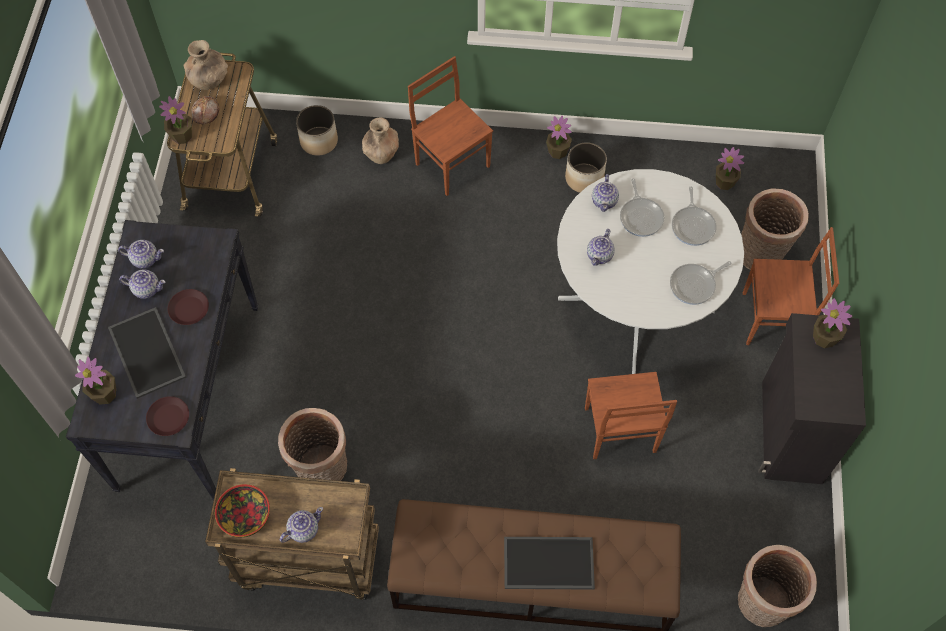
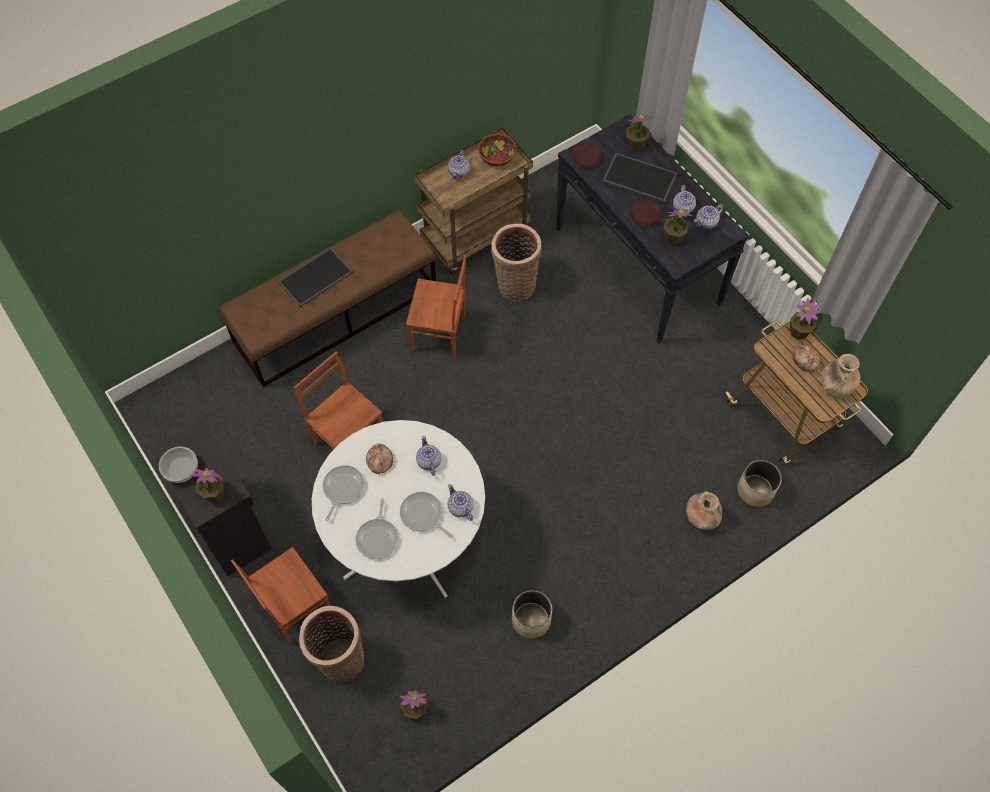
camera: 140 degrees right, 0 degrees up
teapot [119,269,165,299] -> teapot turned 60 degrees counterclockwise [673,185,696,217]
brown chair [408,56,493,196] -> brown chair moved to [406,255,466,359]
potted plant [546,116,572,159] -> potted plant moved to [664,209,693,245]
frying pan [672,187,717,246] -> frying pan turned 135 degrees counterclockwise [355,498,398,559]
basket [738,545,817,627] -> none
none -> bowl [159,446,198,483]
none -> bread [366,444,393,474]

